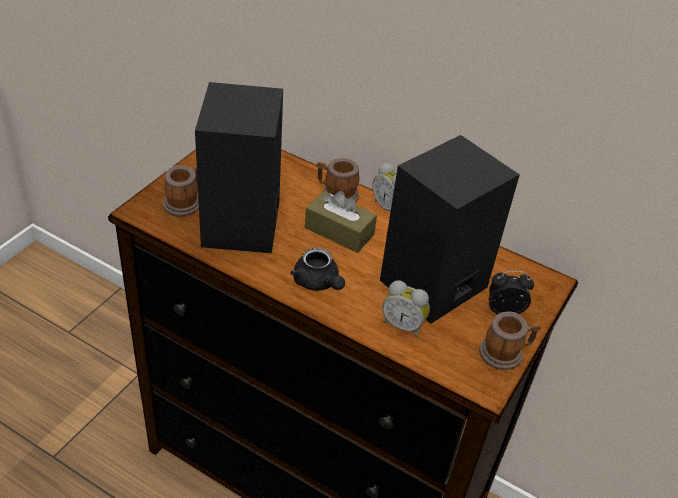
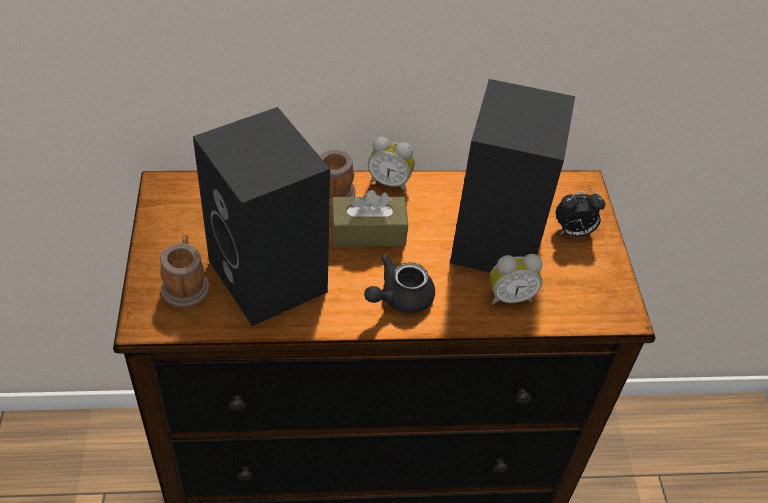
camera: 35 degrees left, 5 degrees up
black teapot [290,248,345,291] -> black teapot turned 120 degrees clockwise [364,255,435,313]
mug [479,312,541,370] -> none
alarm clock [489,271,534,314] -> alarm clock turned 150 degrees counterclockwise [556,191,605,237]

